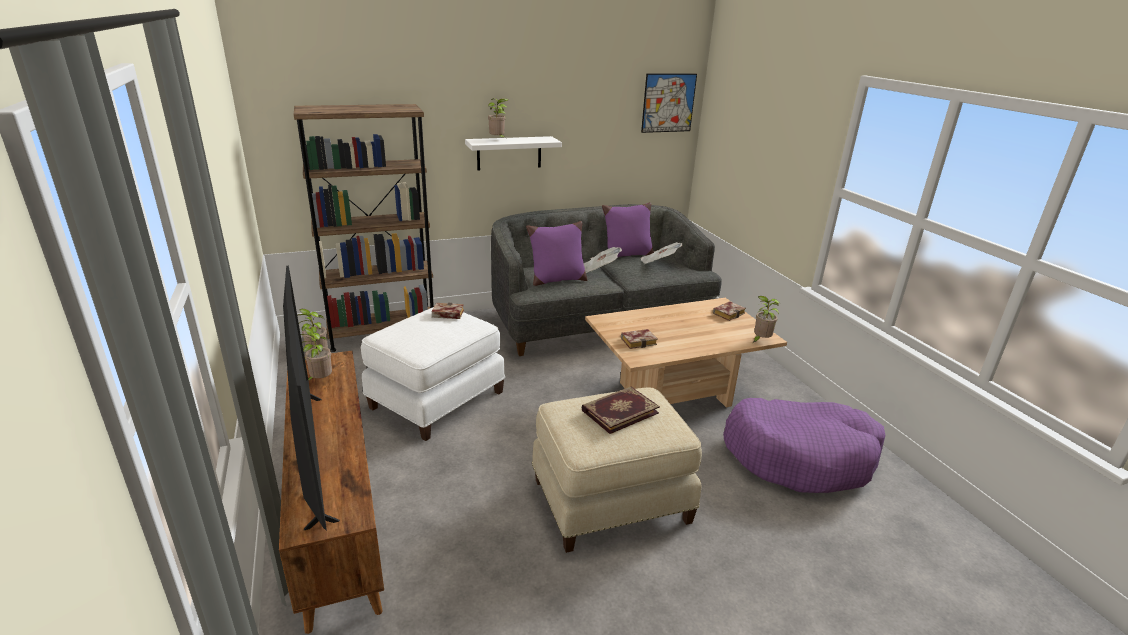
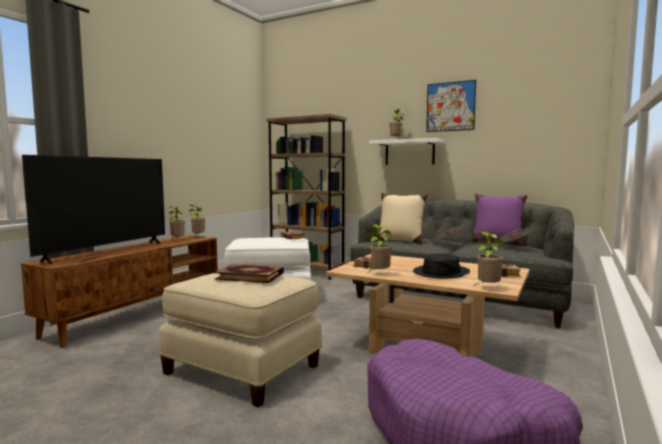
camera: 50 degrees right, 20 degrees down
purple pillow [526,221,587,286] -> beige pillow [377,193,428,244]
picture [641,73,697,133] -> picture moved to [426,80,476,132]
none -> potted plant [366,224,392,272]
none -> black hat [413,253,470,279]

